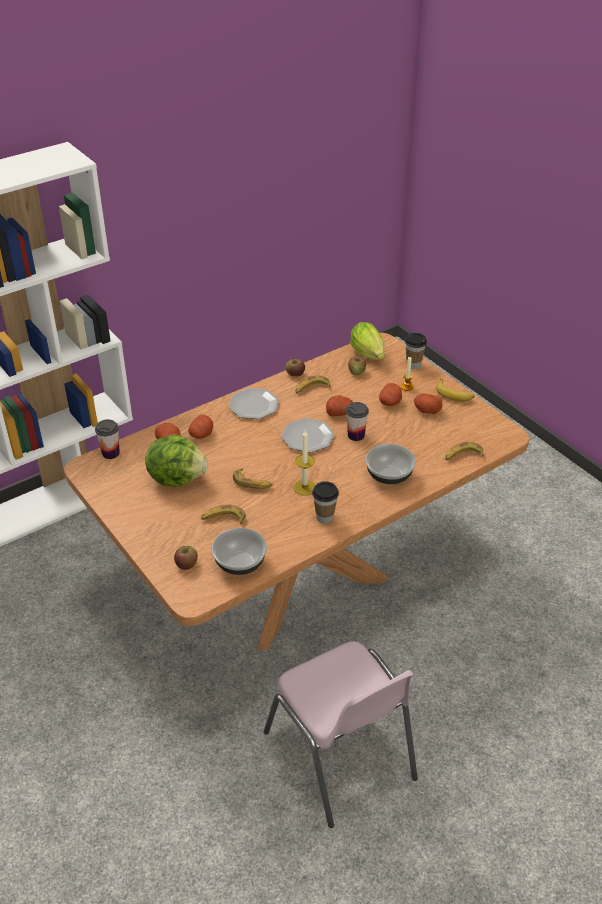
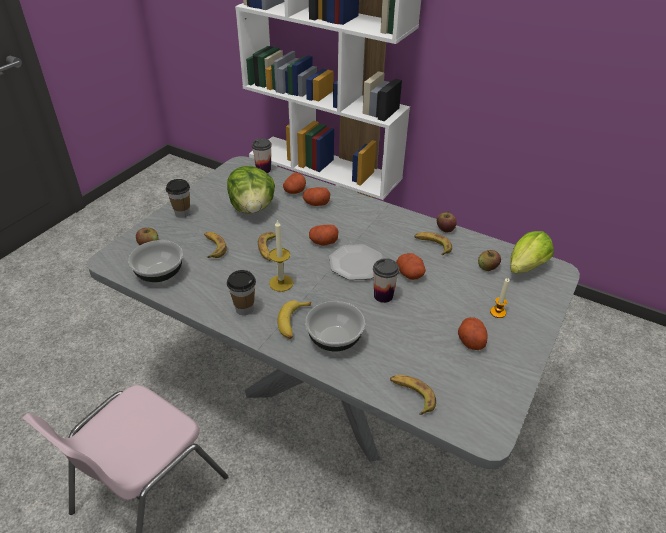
camera: 65 degrees right, 0 degrees up
brown dining table [64,333,530,650] -> grey dining table [87,156,580,469]
plate [229,388,279,419] -> none
potato [379,383,402,406] -> potato moved to [309,225,339,246]
cup [405,333,427,369] -> cup moved to [166,179,190,218]
banana [436,379,475,402] -> banana moved to [277,300,311,339]

